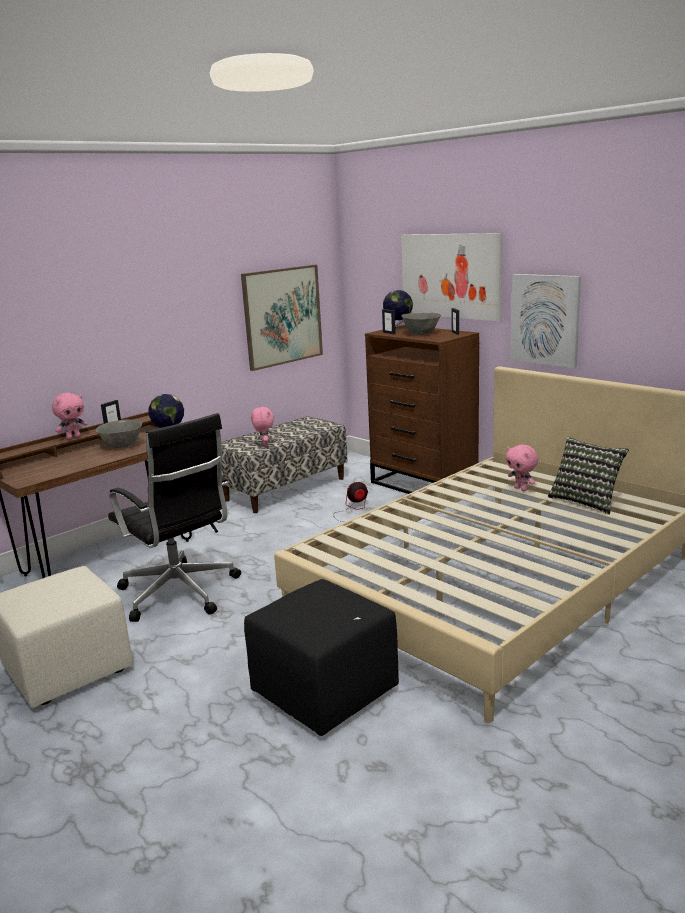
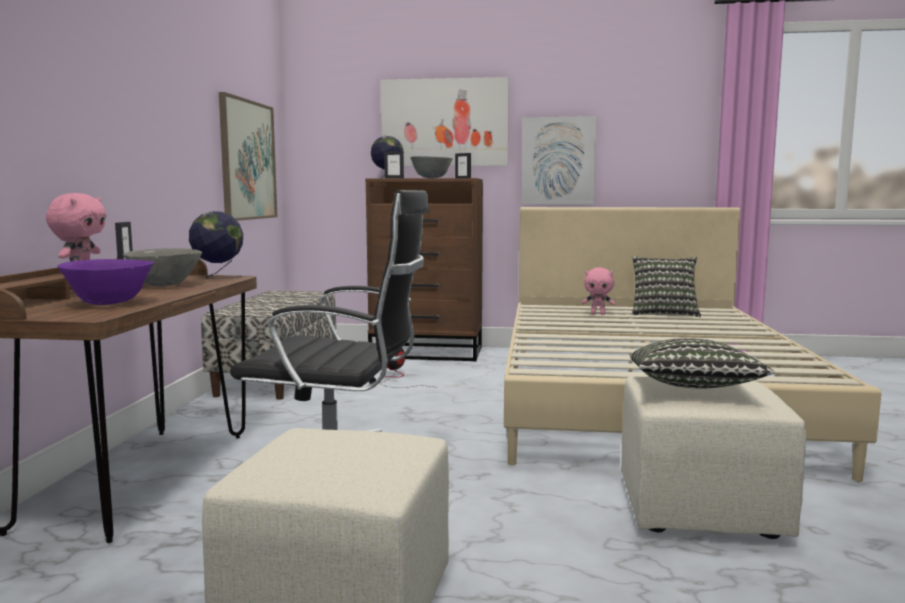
camera: 40 degrees left, 10 degrees down
black ottoman [244,579,399,736] -> beige ottoman [621,377,806,539]
pink plush toy [251,407,274,447] -> none
none -> purple bowl [58,259,154,305]
none -> pillow [630,338,774,388]

